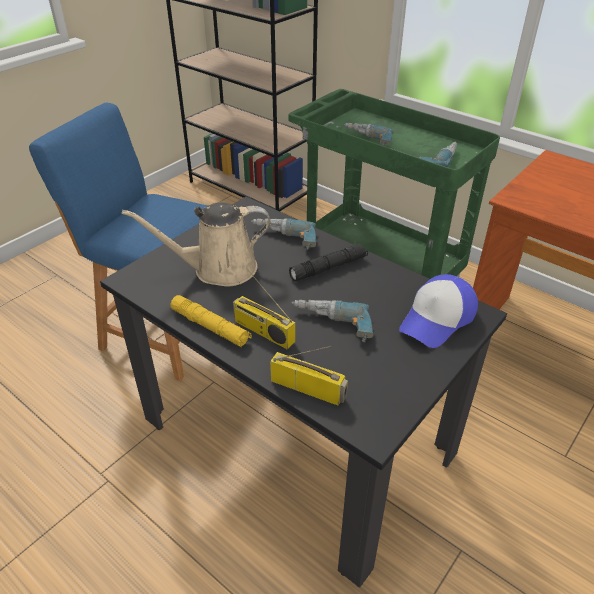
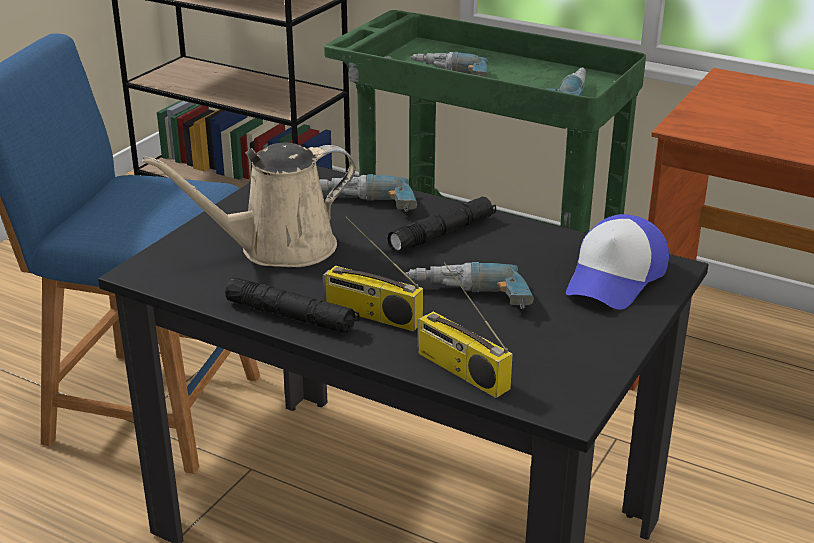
camera: 10 degrees left, 10 degrees down
yellow flashlight [170,295,252,347] -> black flashlight [225,277,360,333]
radio [270,346,348,405] -> radio turned 150 degrees counterclockwise [417,262,513,398]

